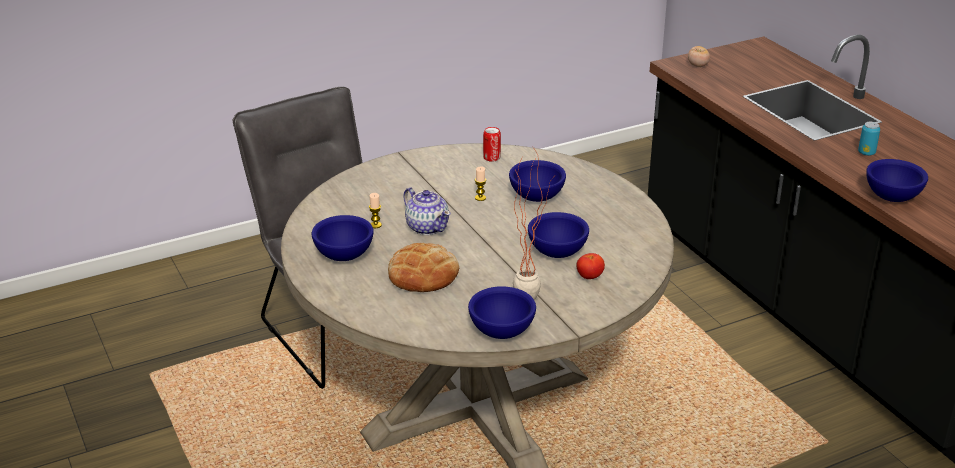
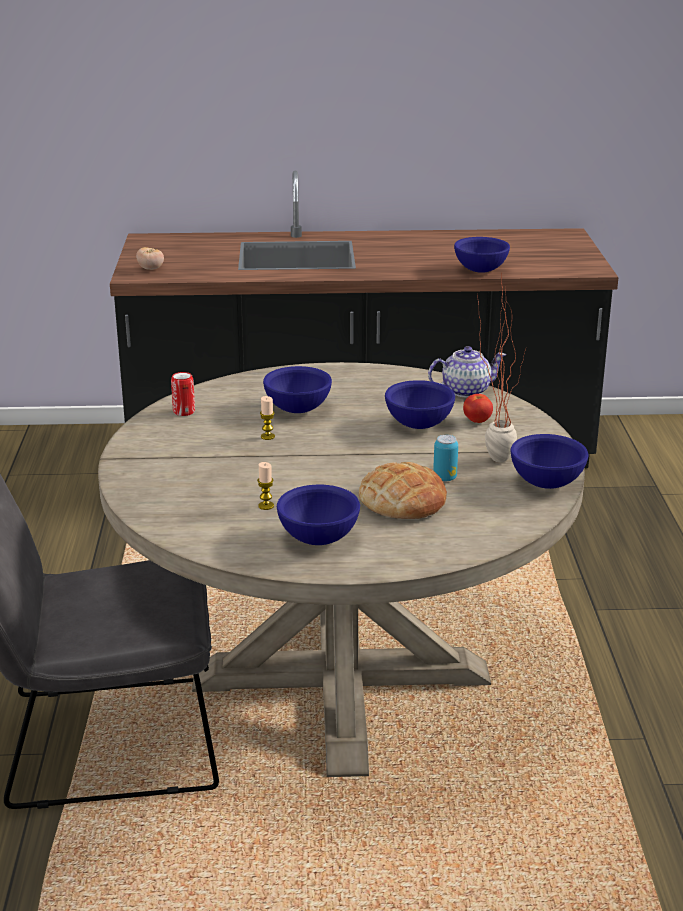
camera: 65 degrees left, 5 degrees down
teapot [403,187,451,235] -> teapot moved to [428,346,506,398]
can [858,122,880,156] -> can moved to [433,435,458,481]

